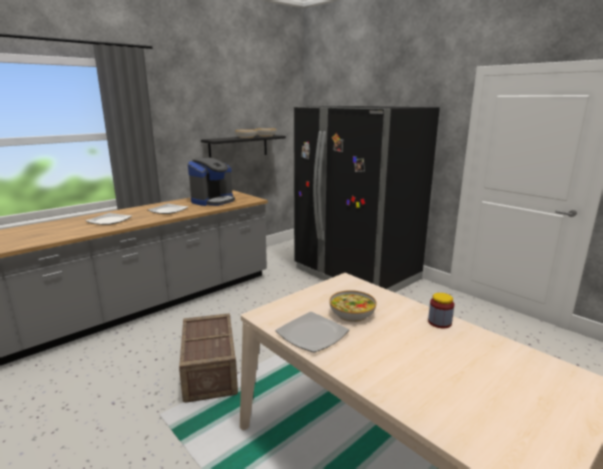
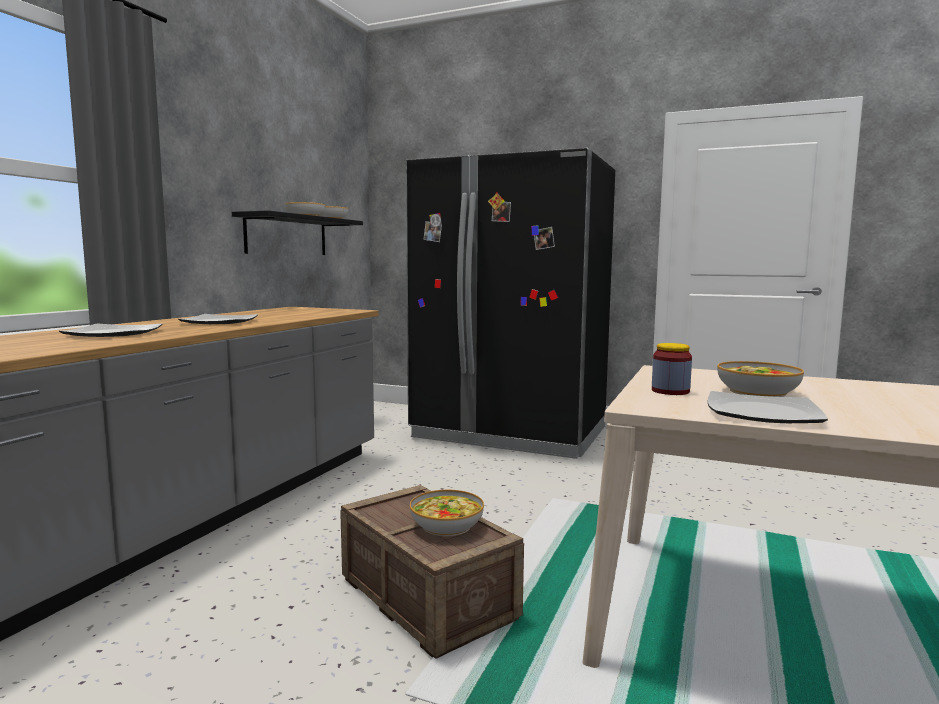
camera: 25 degrees left, 10 degrees down
coffee machine [188,157,235,206] -> none
jar [428,293,454,328] -> jar moved to [652,343,692,395]
none -> bowl [410,490,484,536]

